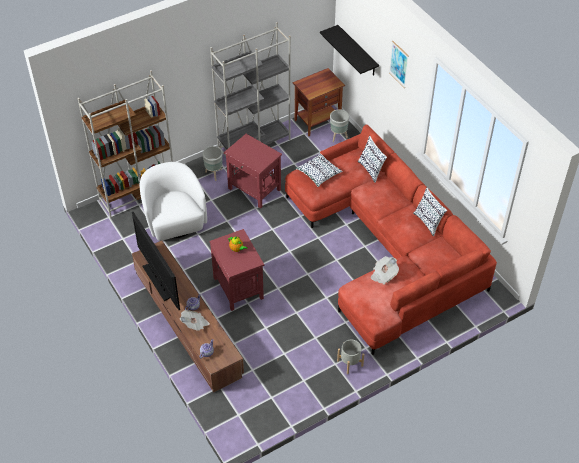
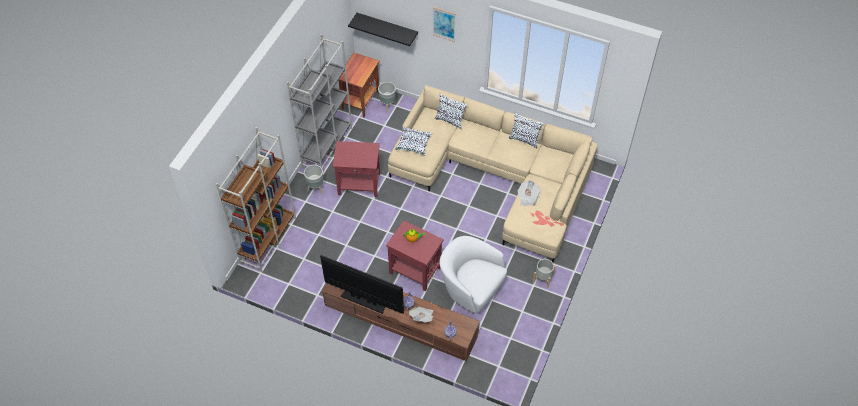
camera: 35 degrees left, 5 degrees up
white armchair [140,162,207,241] -> white armchair moved to [440,236,507,313]
red sofa [285,124,497,355] -> beige sofa [388,85,597,263]

